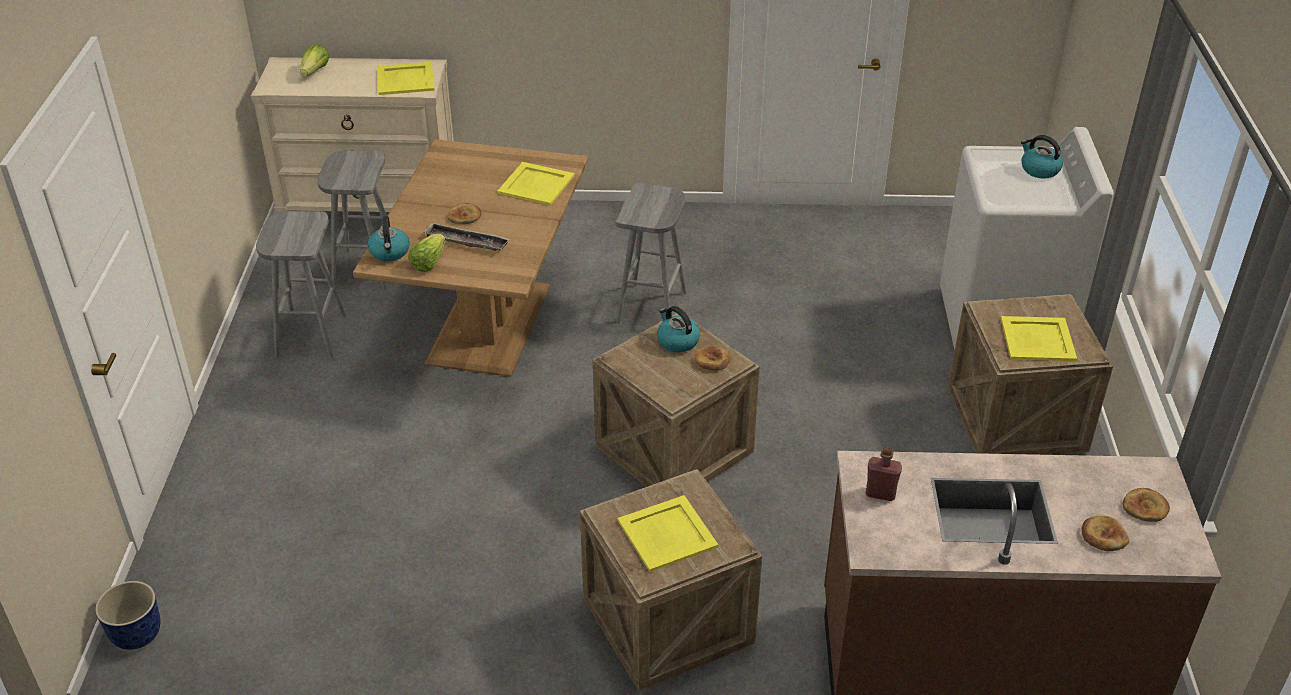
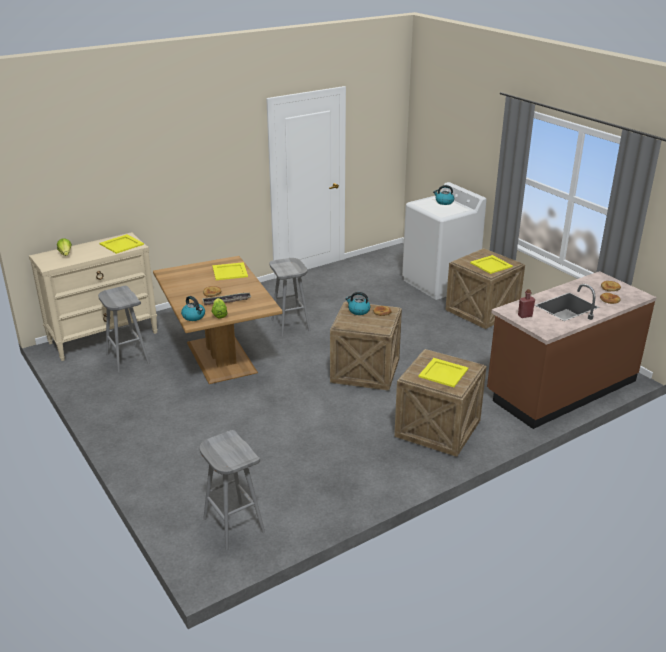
camera: 35 degrees left, 10 degrees down
planter [95,581,160,650] -> none
grey stool [256,211,346,358] -> grey stool moved to [199,430,265,550]

